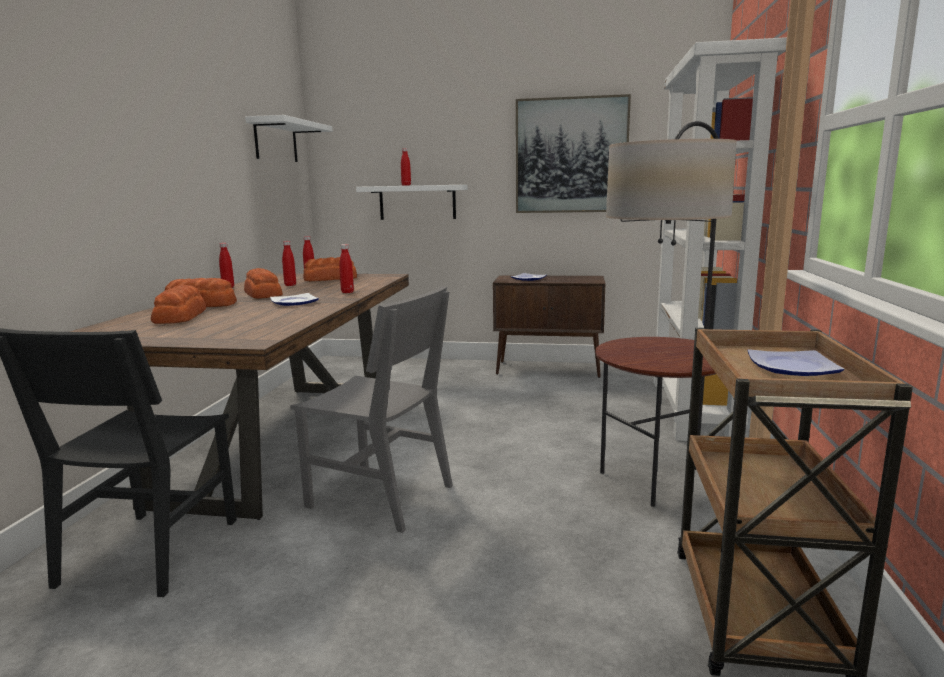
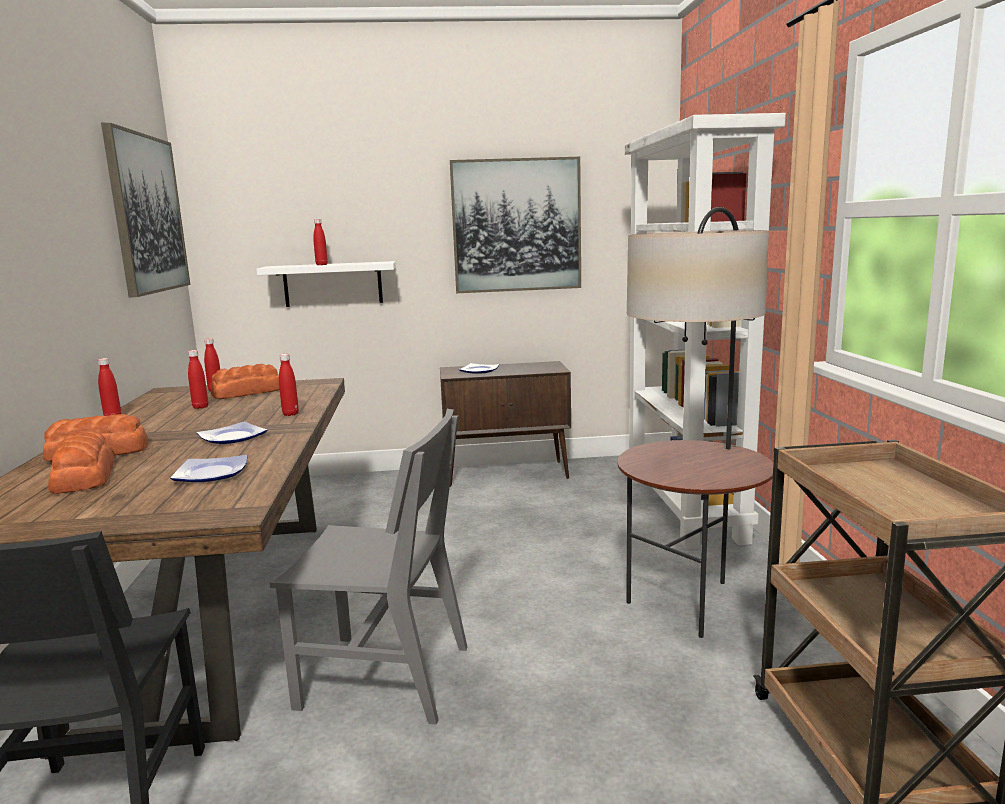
camera: 15 degrees left, 0 degrees up
bread [244,268,283,299] -> none
white shelf [245,115,333,162] -> picture [101,123,190,298]
plate [747,349,844,376] -> plate moved to [170,455,248,482]

